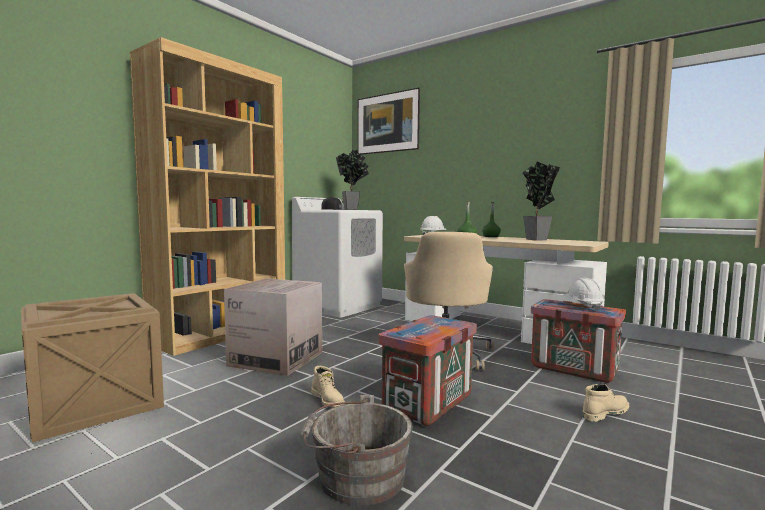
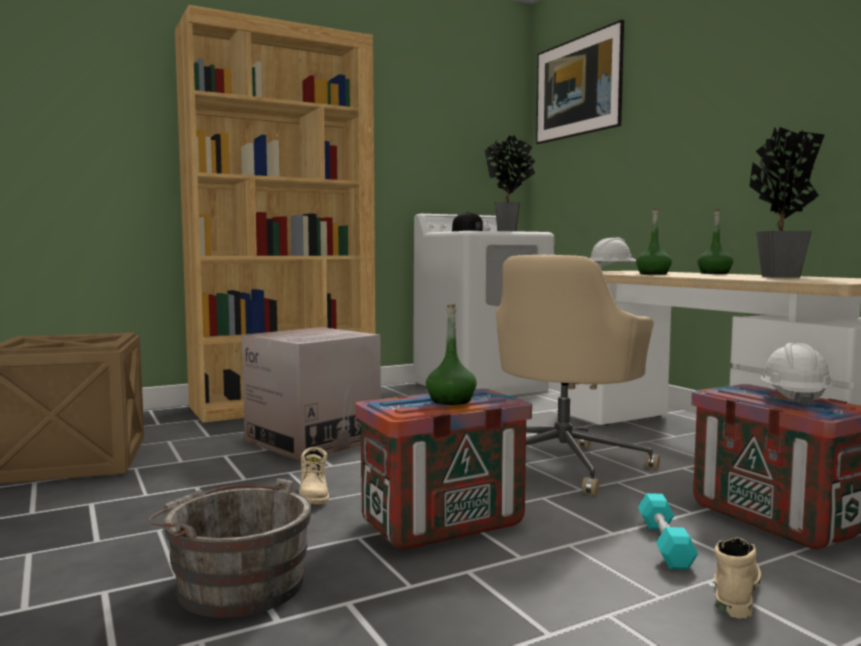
camera: 25 degrees right, 0 degrees up
beige boot [582,384,629,422] -> beige boot turned 60 degrees counterclockwise [714,537,761,619]
none -> green bottle [426,305,477,405]
none -> turquoise dumbbell [638,493,698,570]

